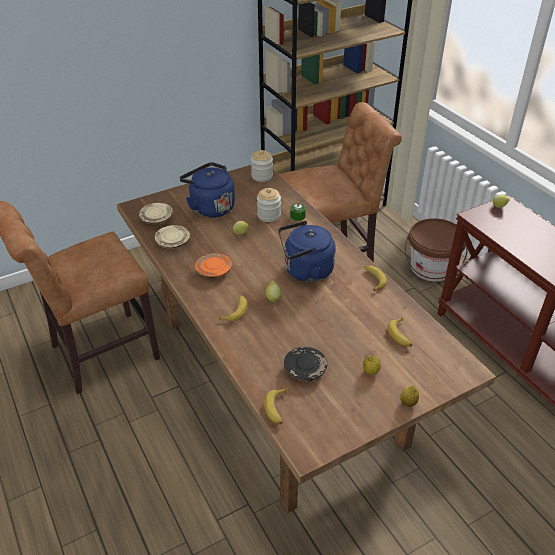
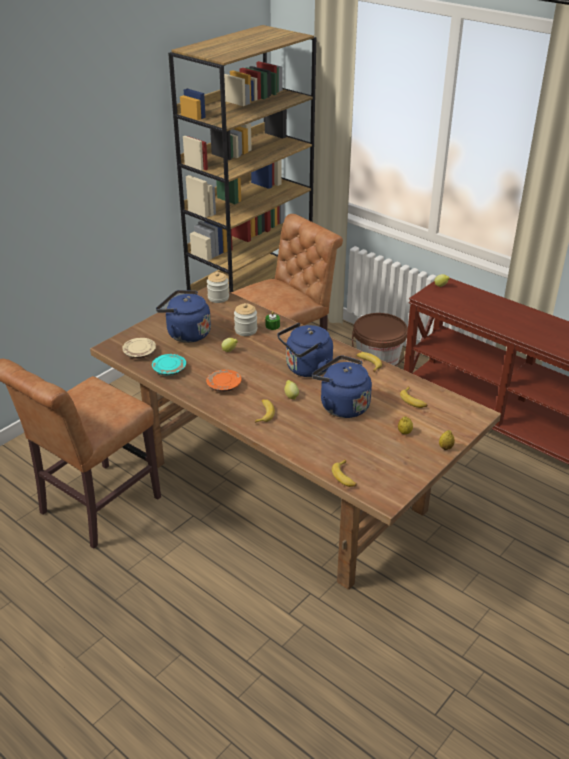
camera: 20 degrees left, 5 degrees down
beige plate [155,225,190,249] -> turquoise plate [152,354,186,376]
black plate [284,347,327,381] -> none
none -> blue kettle [312,355,372,418]

